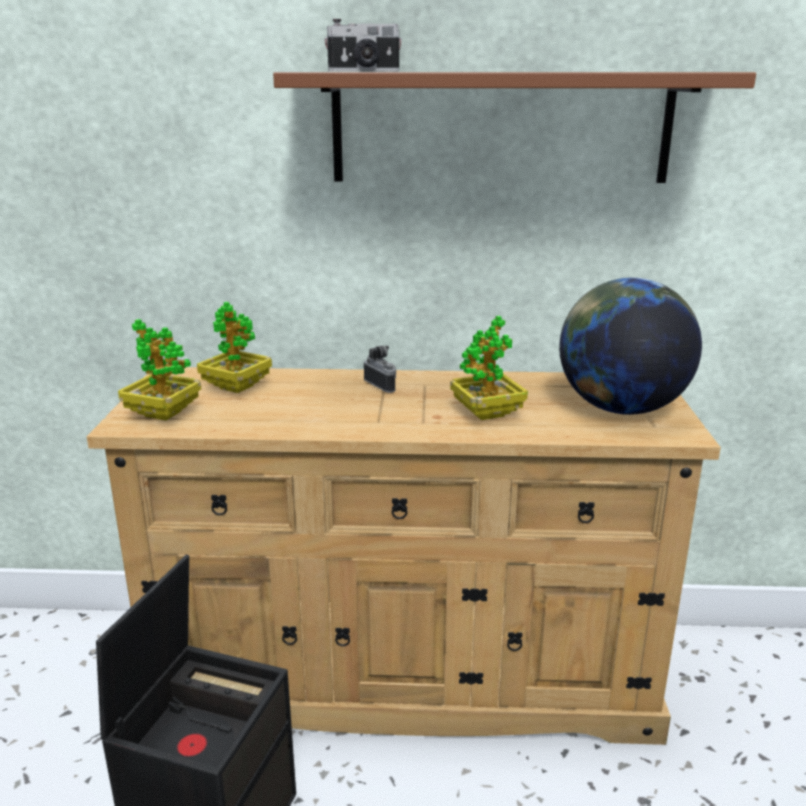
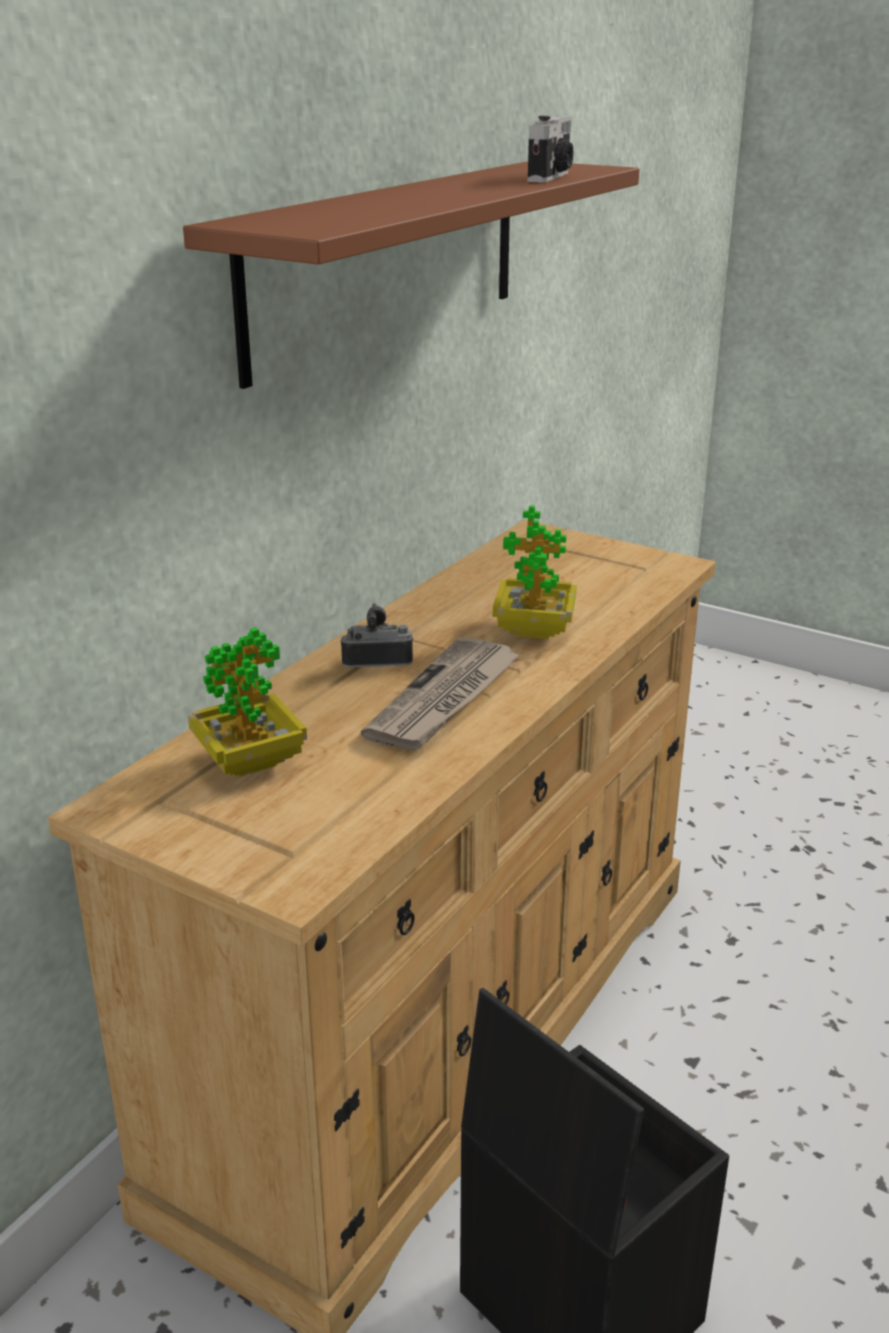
camera: 60 degrees left, 5 degrees up
potted plant [118,319,201,420] -> none
camera [324,19,402,71] -> camera moved to [528,116,573,182]
globe [559,278,702,415] -> none
none -> newspaper [361,637,521,751]

